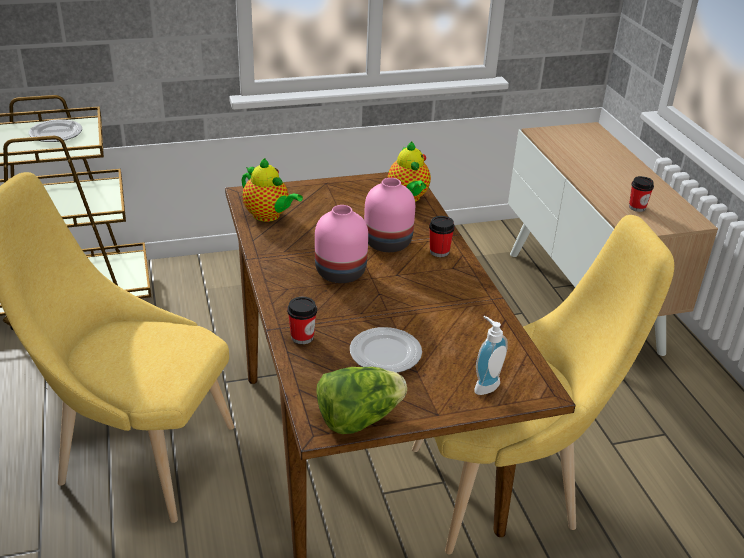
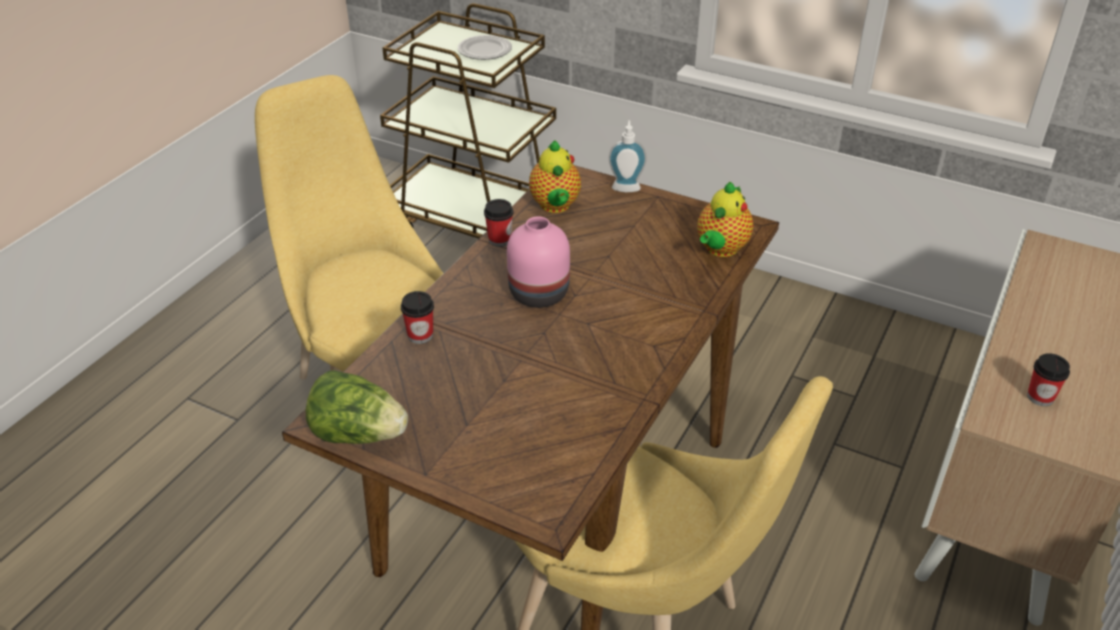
camera: 45 degrees right, 5 degrees up
plate [350,327,422,373] -> none
pink vase [364,178,415,252] -> none
cup [429,216,455,257] -> cup moved to [484,199,513,247]
soap dispenser [474,316,508,395] -> soap dispenser moved to [609,120,647,192]

